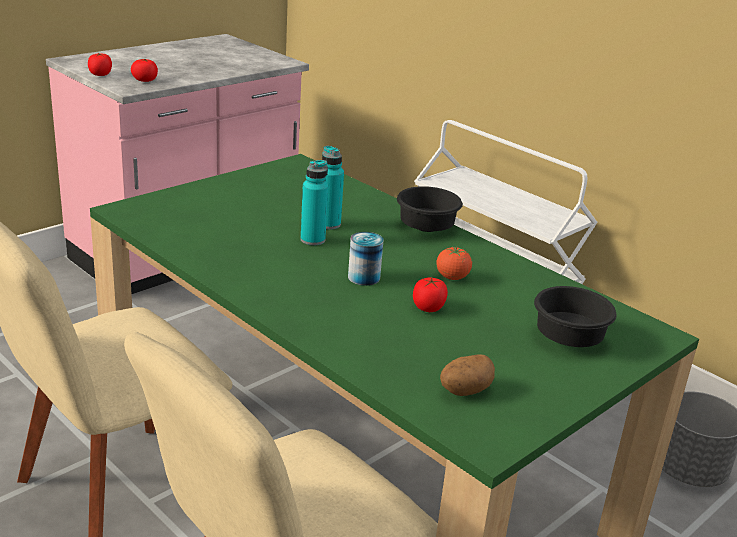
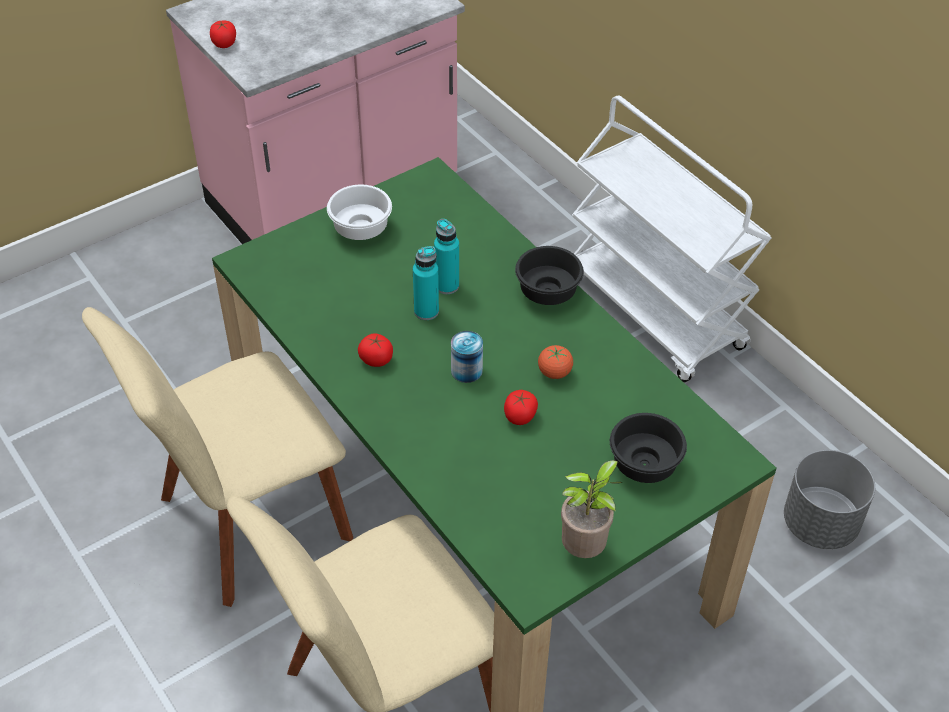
camera: 10 degrees right, 20 degrees up
tomato [131,59,158,82] -> tomato moved to [358,333,393,367]
potato [440,354,495,396] -> none
none -> white bowl [327,185,392,240]
none -> potted plant [561,460,622,558]

